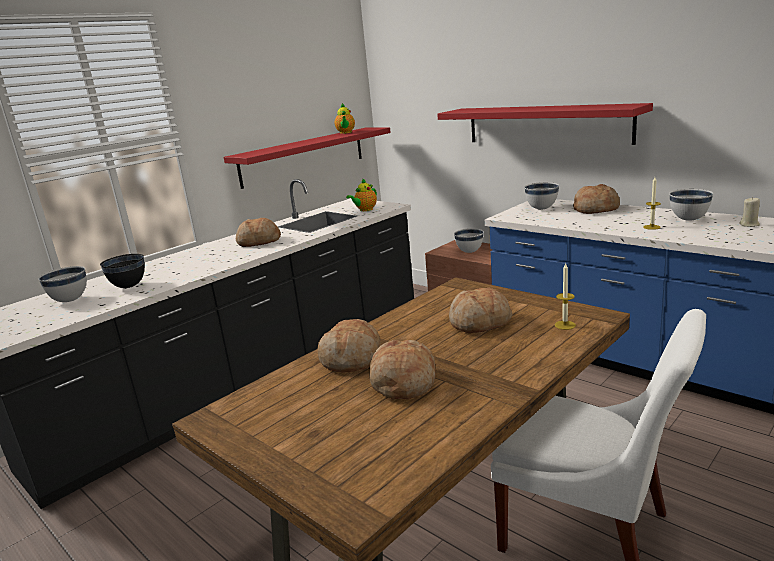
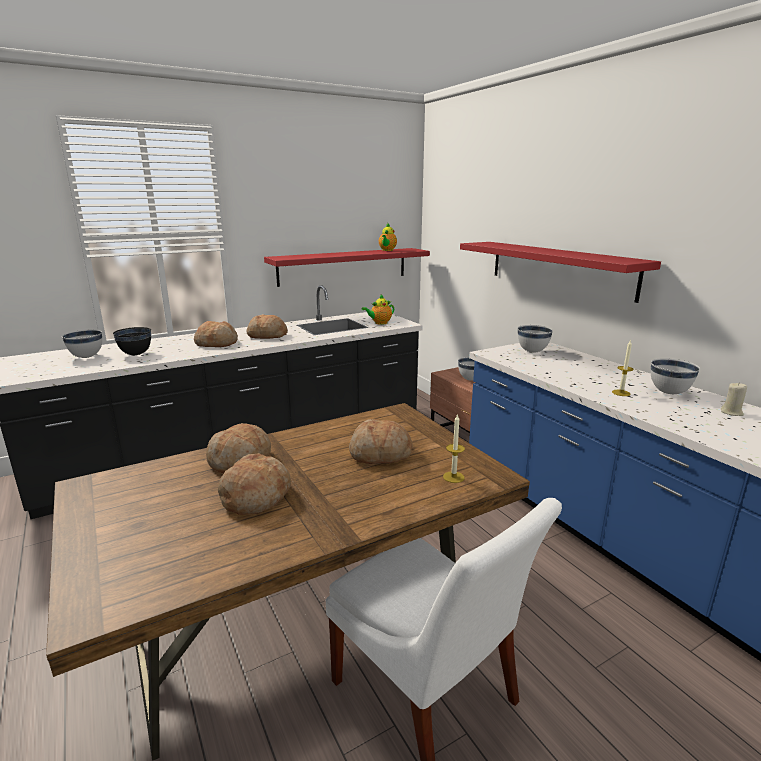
camera: 15 degrees right, 0 degrees up
bread [573,184,620,214] -> bread moved to [194,321,238,347]

